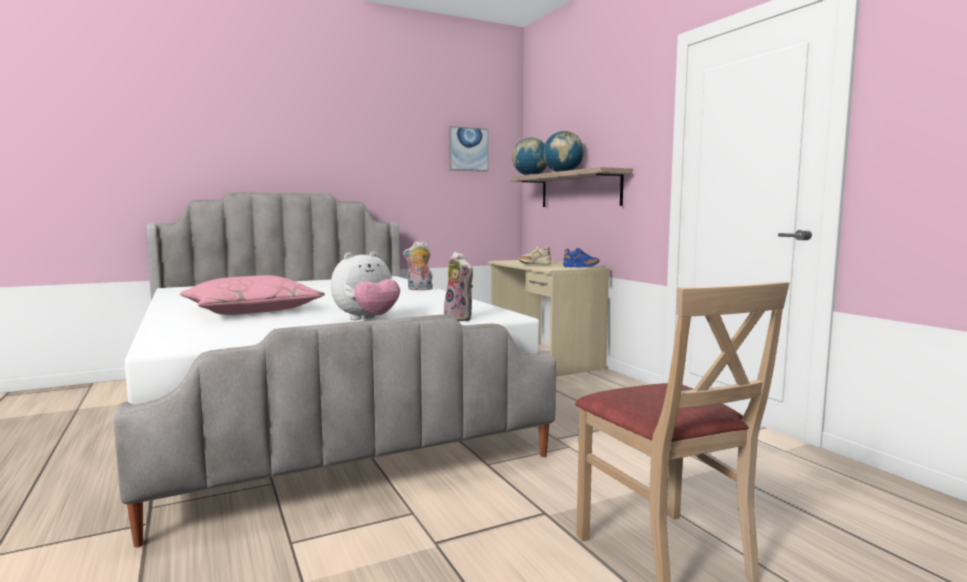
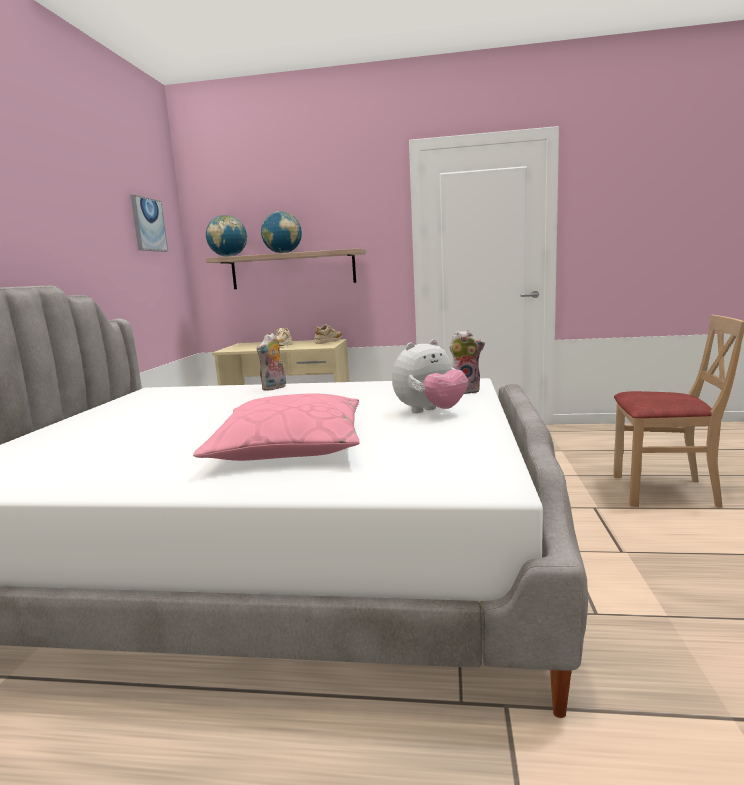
camera: 55 degrees left, 5 degrees up
plush toy [331,251,400,320] -> plush toy turned 60 degrees clockwise [392,339,468,413]
blue shoe [563,248,600,267] -> beige shoe [314,324,342,344]

